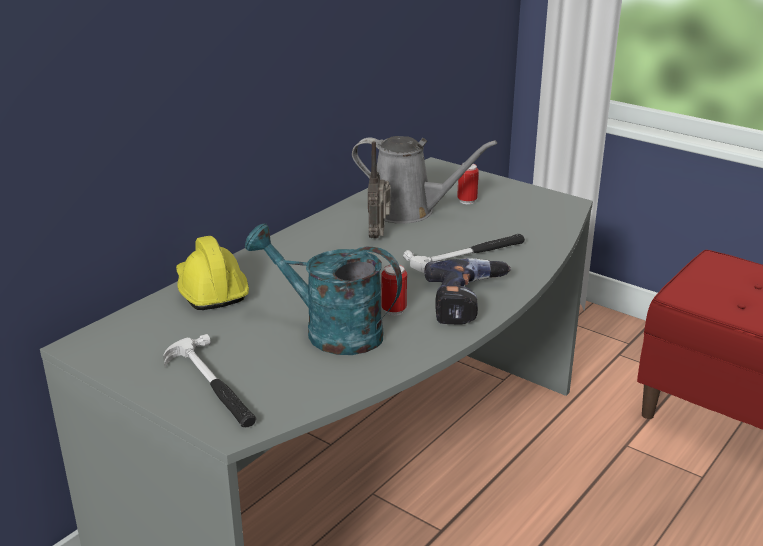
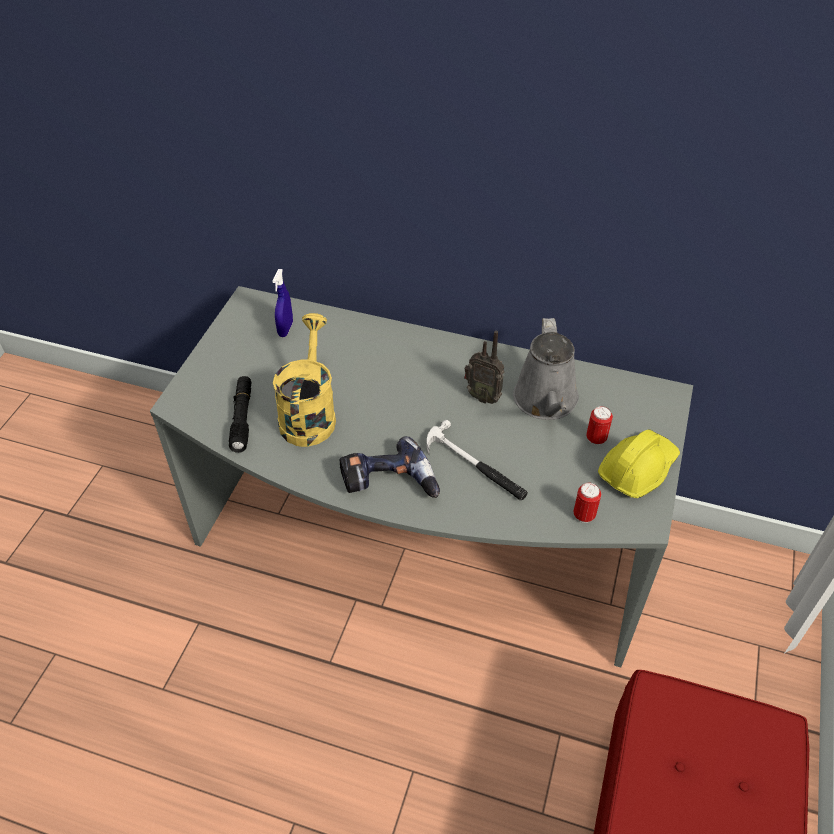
camera: 70 degrees right, 20 degrees up
hammer [163,334,256,427] -> none
yellow hard hat [176,236,249,310] -> yellow hard hat moved to [598,430,680,498]
turquoise watering can [245,223,402,355] -> yellow watering can [273,313,336,447]
radio [368,142,391,238] -> radio turned 135 degrees counterclockwise [464,331,504,404]
can [381,264,407,316] -> can moved to [573,483,601,523]
none -> black flashlight [229,376,251,453]
none -> blue spray bottle [272,269,293,337]

